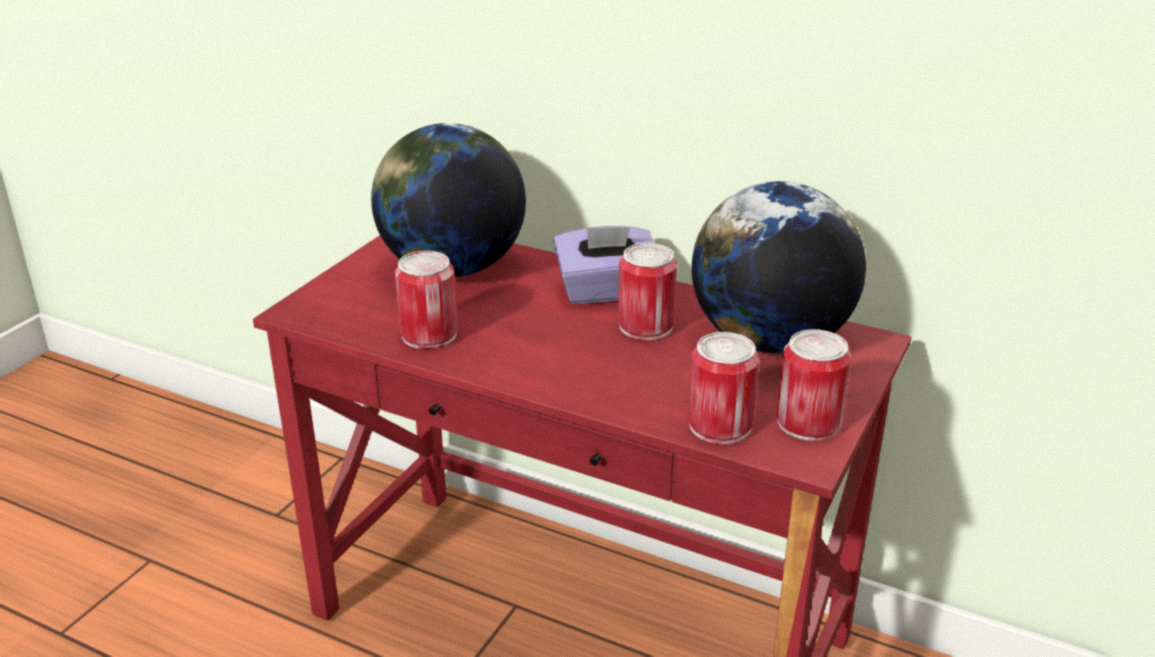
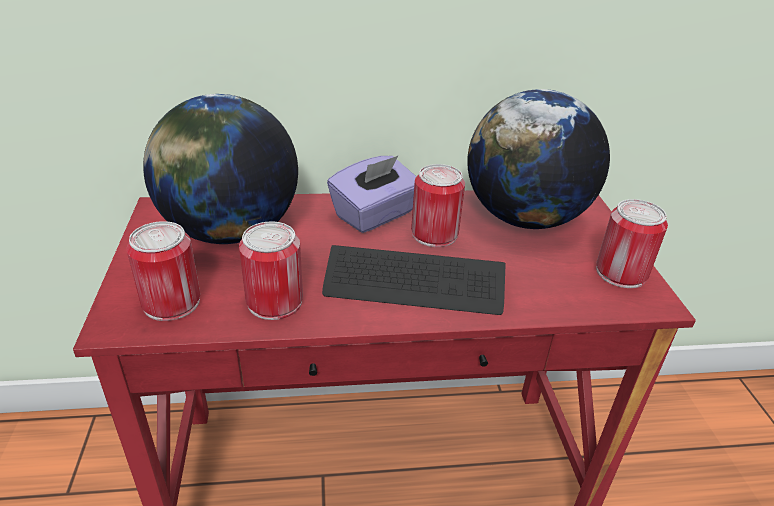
camera: 35 degrees left, 5 degrees up
can [688,332,760,444] -> can moved to [126,221,200,321]
none -> keyboard [322,245,506,315]

